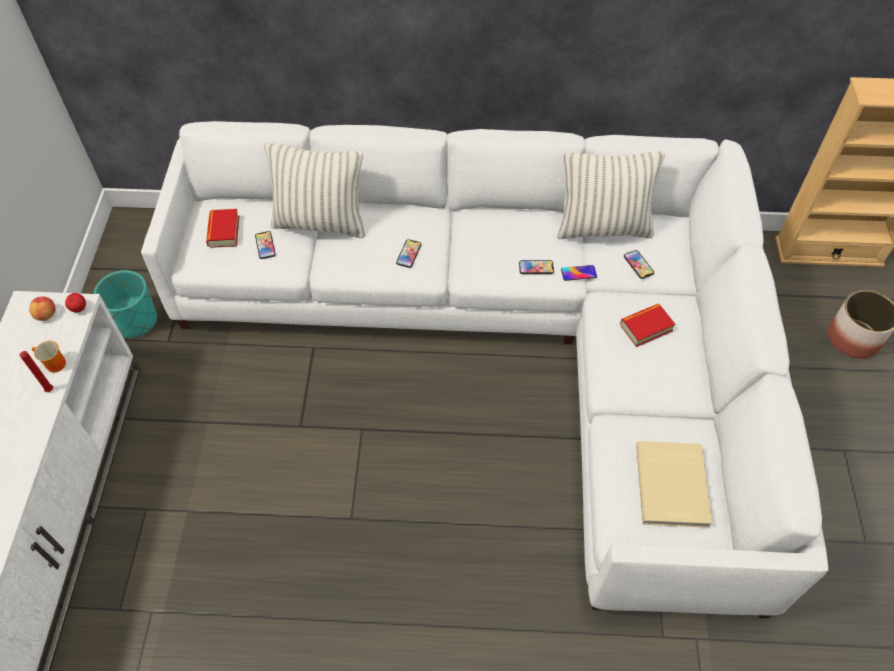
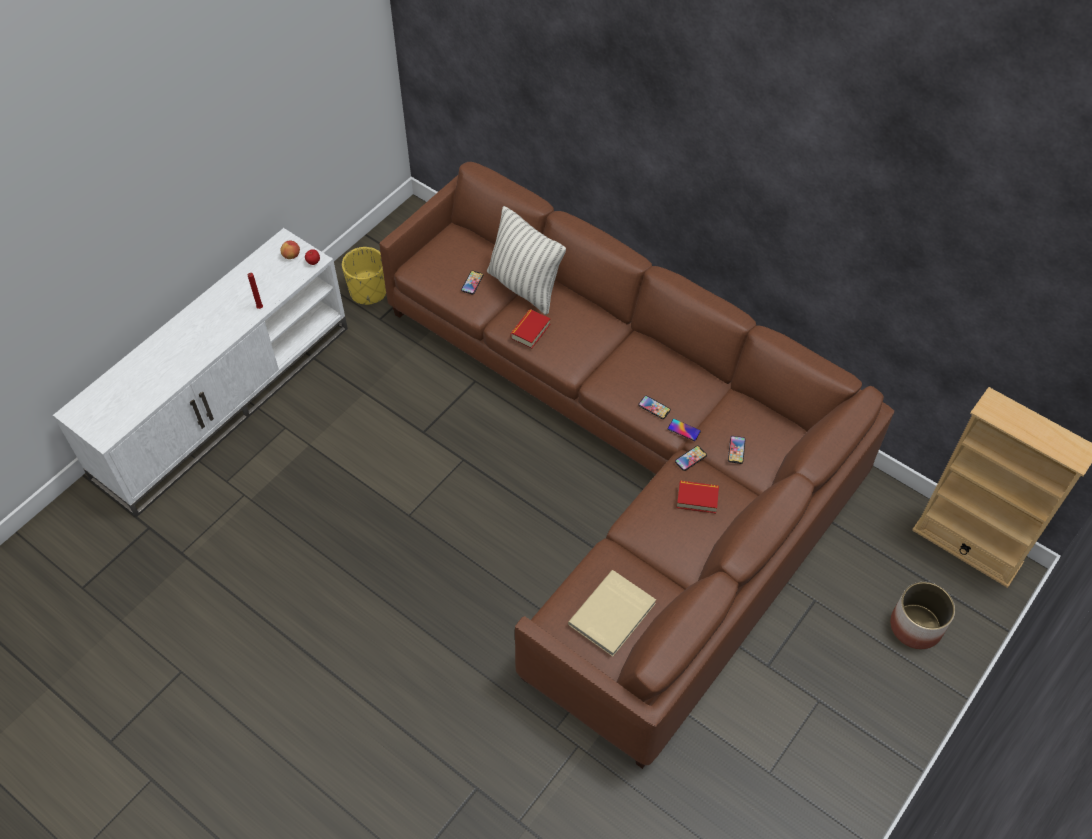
camera: 35 degrees right, 0 degrees up
mug [32,341,66,372] -> none
turquoise planter [93,270,157,339] -> yellow planter [342,247,386,305]
white sofa [141,121,828,618] -> brown sofa [380,162,894,769]
book [206,209,239,248] -> book moved to [510,309,550,348]
phone [396,239,421,268] -> phone moved to [675,446,707,471]
pillow [557,151,665,239] -> none

